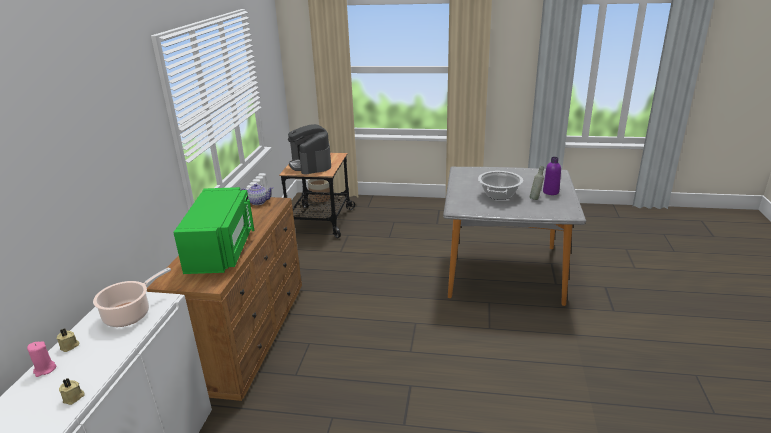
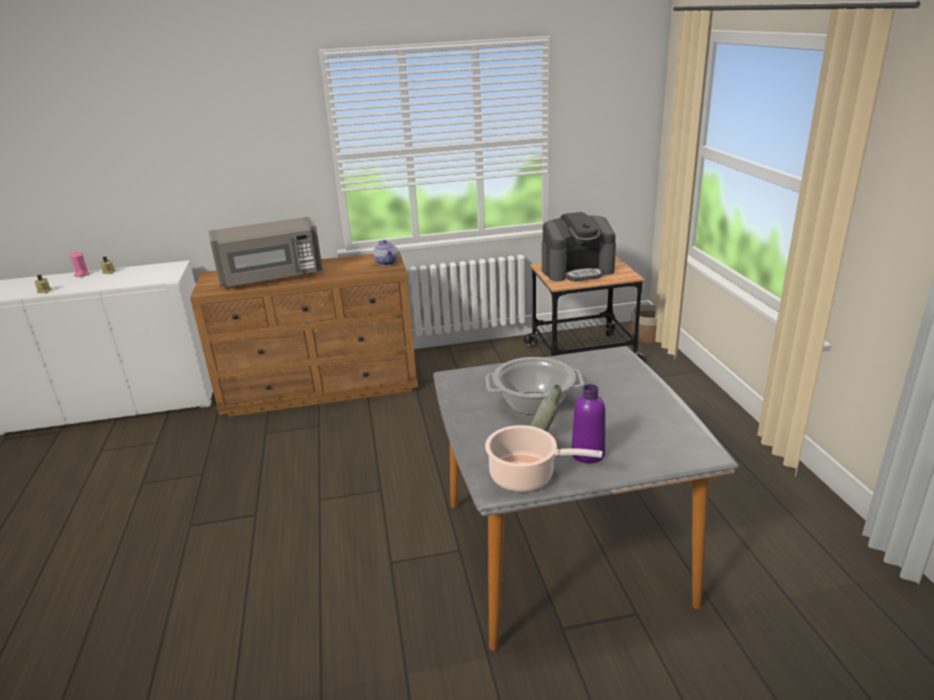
camera: 70 degrees right, 0 degrees up
cooking pot [93,268,171,327] -> cooking pot moved to [485,425,603,492]
green microwave [173,187,255,274] -> grey microwave [208,217,323,287]
coffee machine [288,124,331,174] -> coffee machine turned 150 degrees counterclockwise [542,212,616,282]

